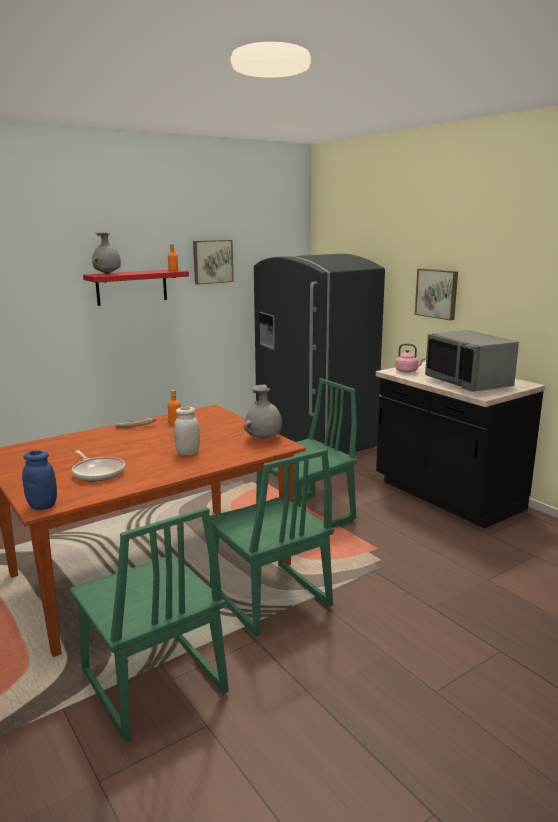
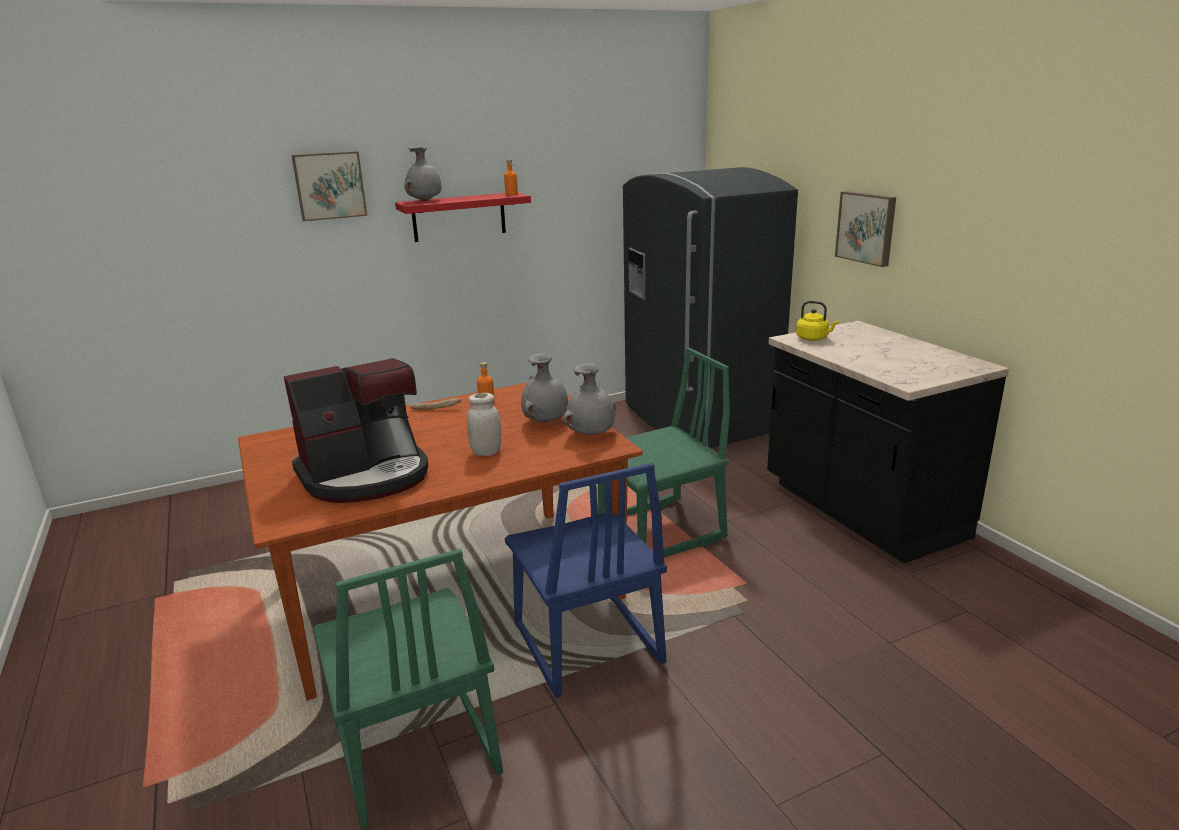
camera: 10 degrees right, 5 degrees up
blue jar [22,450,57,510] -> none
frying pan [72,450,125,481] -> coffee machine [284,358,428,503]
picture [193,240,234,285] -> picture moved to [292,151,367,221]
green chair [210,449,334,636] -> blue chair [505,463,667,698]
pink kettle [395,344,426,373] -> yellow kettle [796,301,839,341]
grey microwave [425,330,519,392] -> none
none -> grey vase [521,353,568,422]

